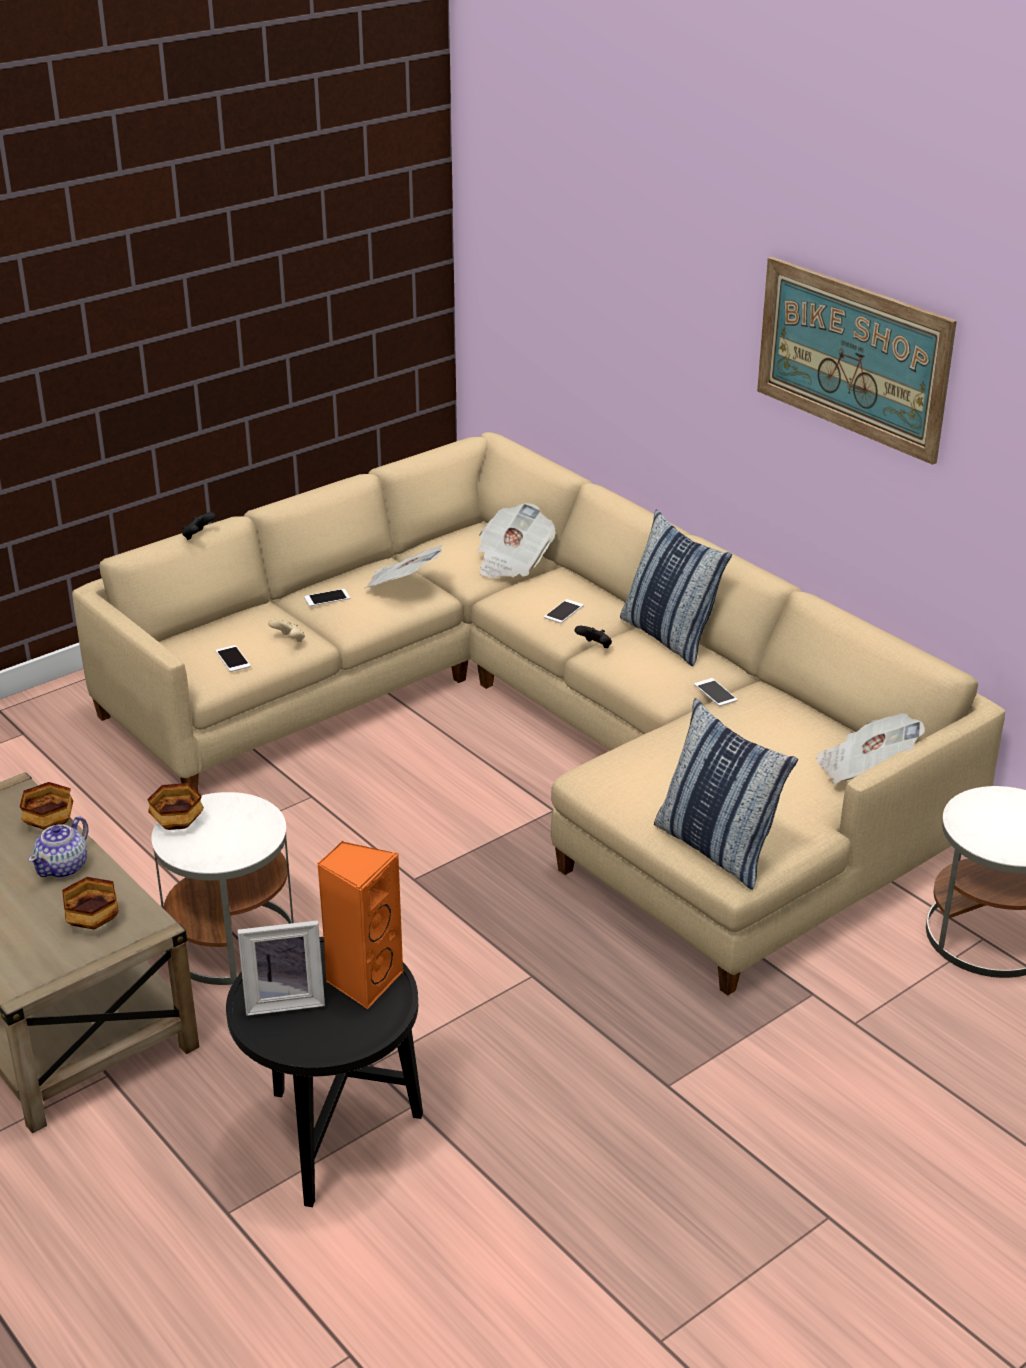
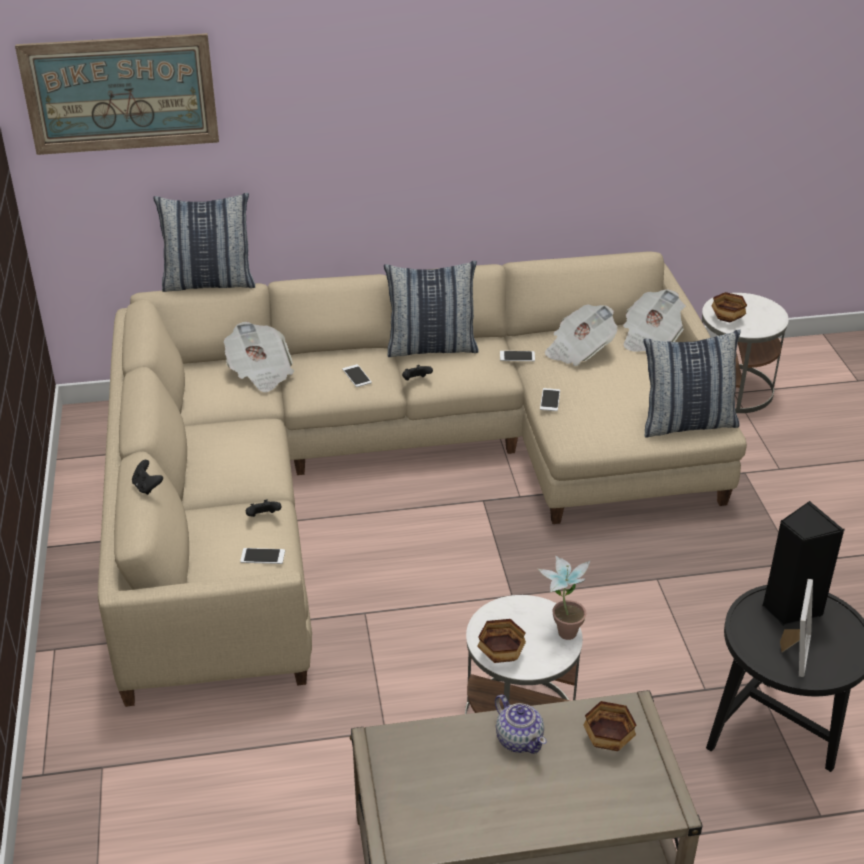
camera: 60 degrees left, 5 degrees up
bowl [20,782,73,830] -> bowl moved to [711,292,747,322]
beige game controller [268,619,305,642] -> black game controller [246,500,282,517]
phone [304,589,350,606] -> phone moved to [540,388,560,411]
orange speaker [317,841,403,1009] -> black speaker [762,501,845,626]
newspaper [364,545,443,589] -> newspaper moved to [545,304,618,366]
picture [757,257,957,465] -> picture moved to [15,33,219,155]
none -> pillow [153,193,255,292]
none -> potted plant [538,556,590,640]

